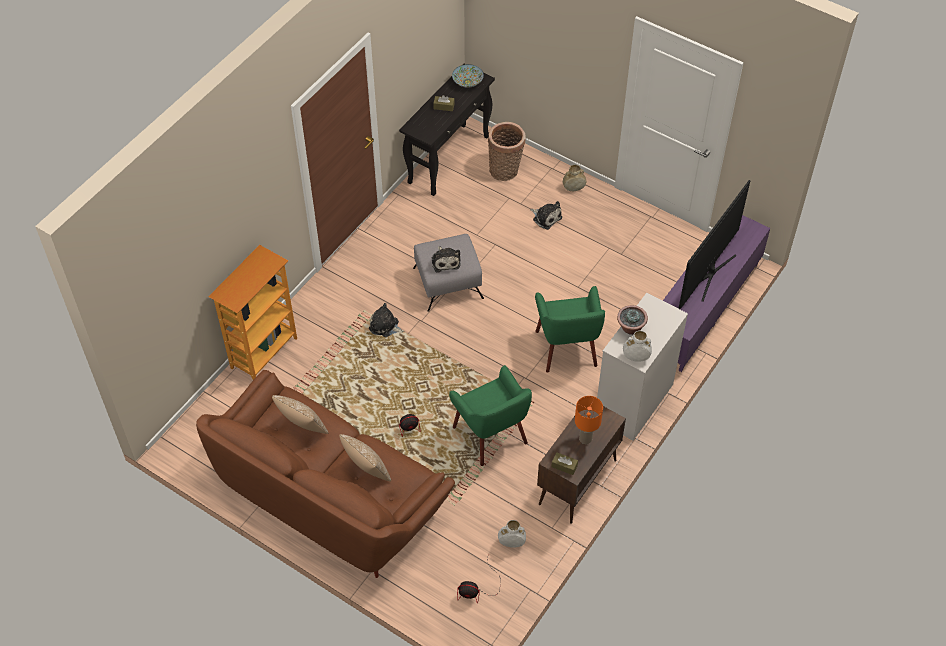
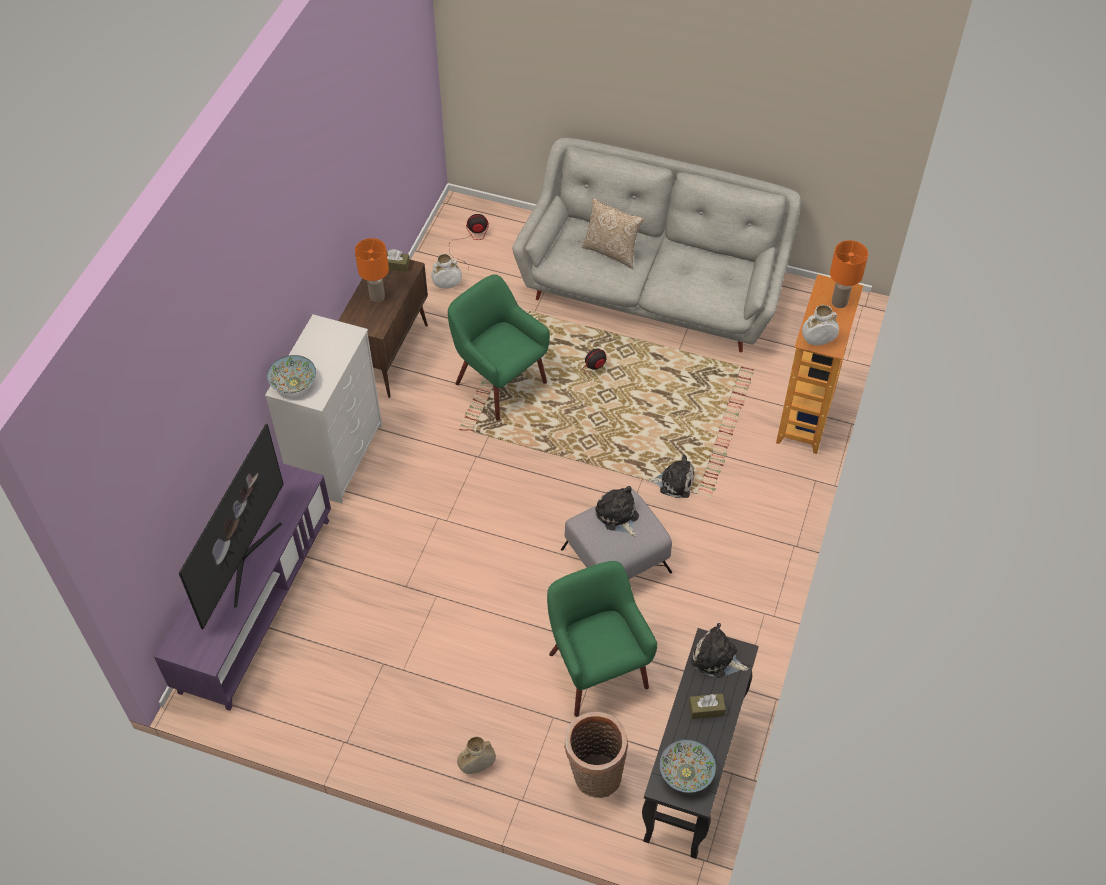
camera: 165 degrees right, 0 degrees up
brown sofa [196,370,455,578] -> grey sofa [512,138,801,352]
pillow [272,395,328,434] -> none
plush toy [530,201,562,230] -> plush toy moved to [691,623,749,678]
green armchair [535,286,605,373] -> green armchair moved to [547,561,657,717]
potted plant [617,305,648,335] -> none
white vase [623,331,652,362] -> white vase moved to [802,305,839,345]
none -> bowl [267,355,316,393]
none -> orange table lamp [830,240,868,308]

